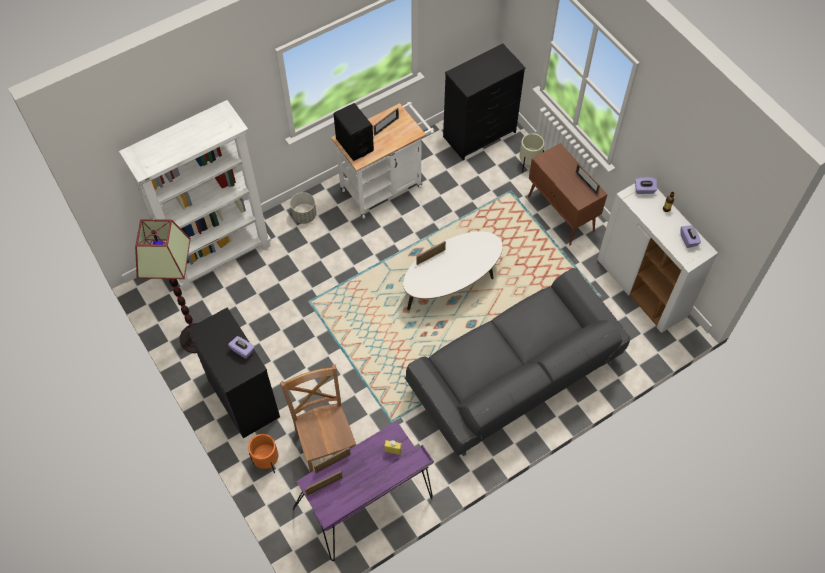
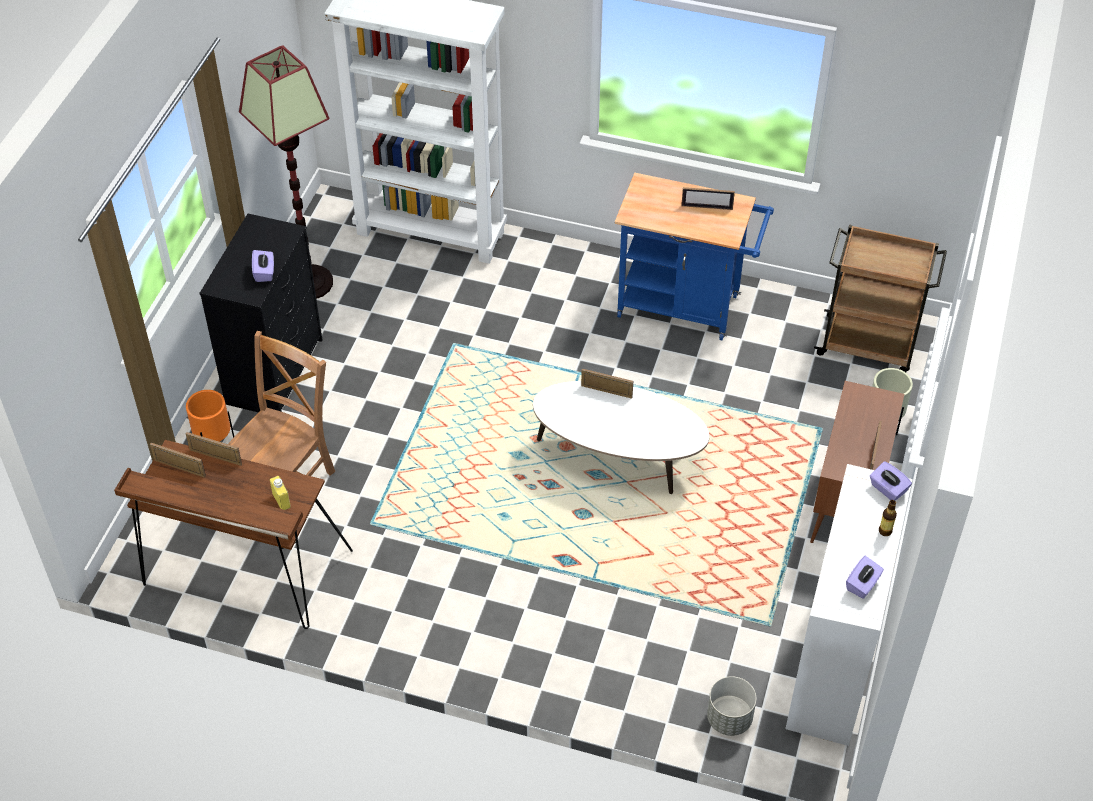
camera: 50 degrees right, 10 degrees down
grey planter [290,192,316,224] -> grey planter moved to [707,676,756,736]
purple desk [293,421,434,561] -> brown desk [114,440,353,629]
white cart [331,102,434,219] -> blue cart [615,173,774,340]
black speaker [334,103,374,161] -> none
grey sofa [404,268,630,456] -> none
black dresser [443,44,526,161] -> brown cart [814,224,947,372]

